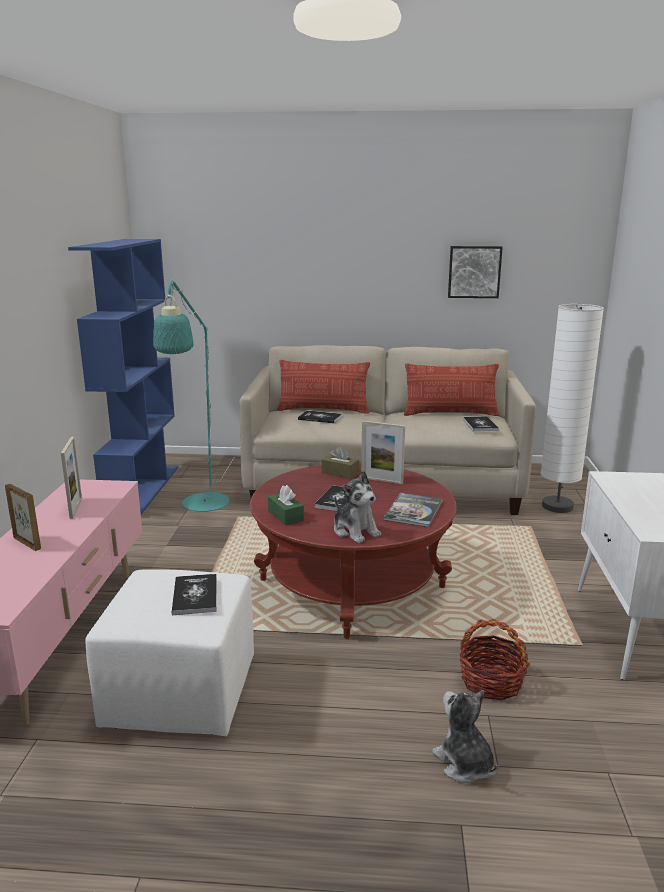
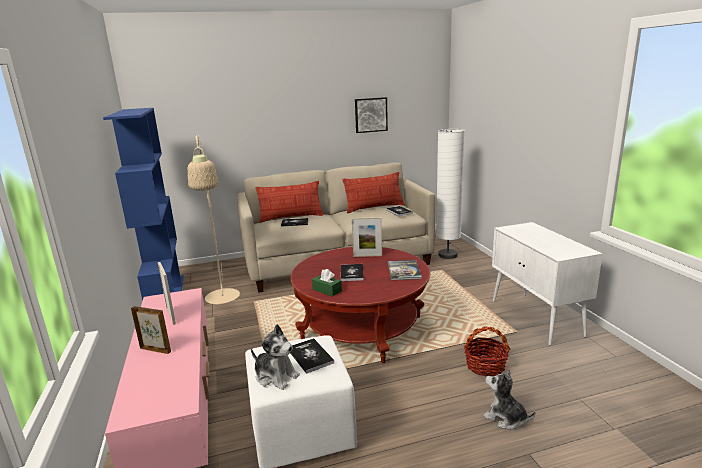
camera: 20 degrees left, 0 degrees up
turquoise floor lamp [153,278,234,512] -> beige floor lamp [188,135,240,304]
brown tissue box [322,446,359,479] -> none
plush toy [334,471,381,543] -> plush toy moved to [251,324,300,390]

